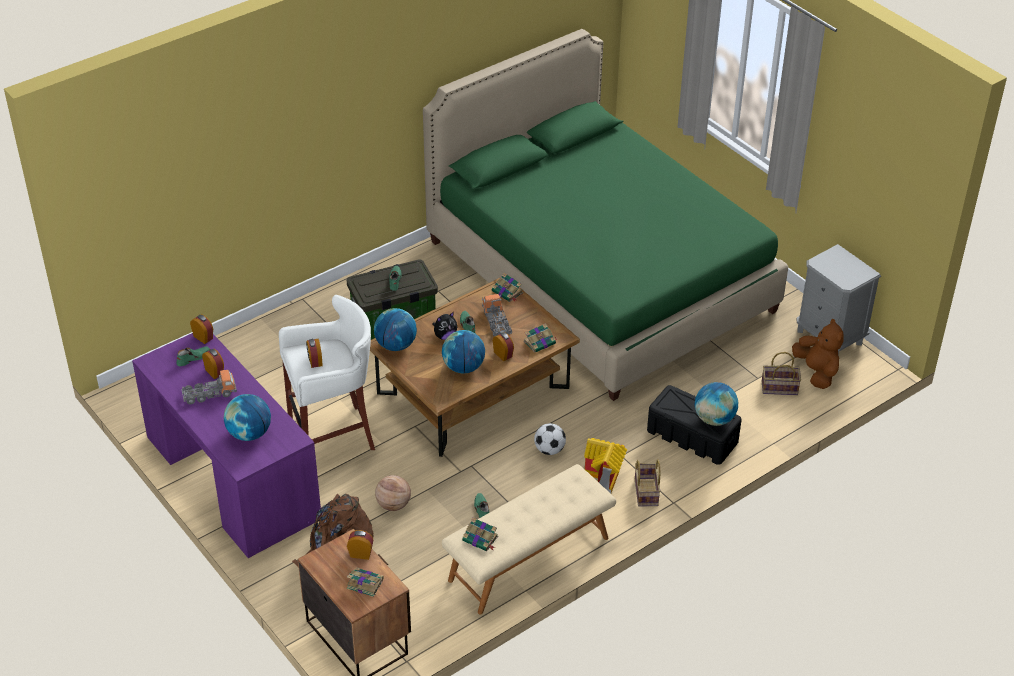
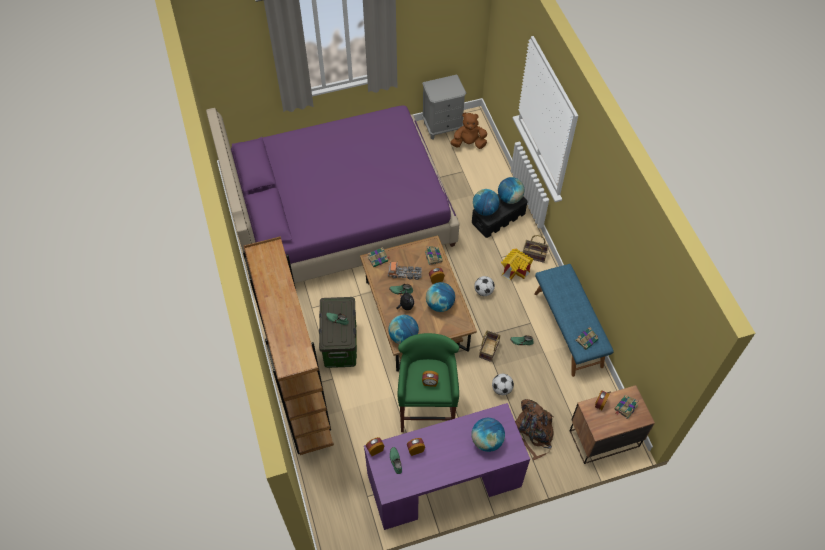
camera: 70 degrees left, 15 degrees up
toy truck [181,369,237,404] -> none
white stool [279,295,375,450] -> green stool [397,333,459,432]
basketball [375,475,411,511] -> football [492,374,514,395]
green bed [423,29,788,401] -> purple bed [206,105,460,283]
beige bench [442,464,616,615] -> blue bench [534,264,614,377]
basket [762,352,801,395] -> basket moved to [479,331,501,362]
none -> brown bookcase [243,236,334,455]
none -> globe [473,189,500,216]

